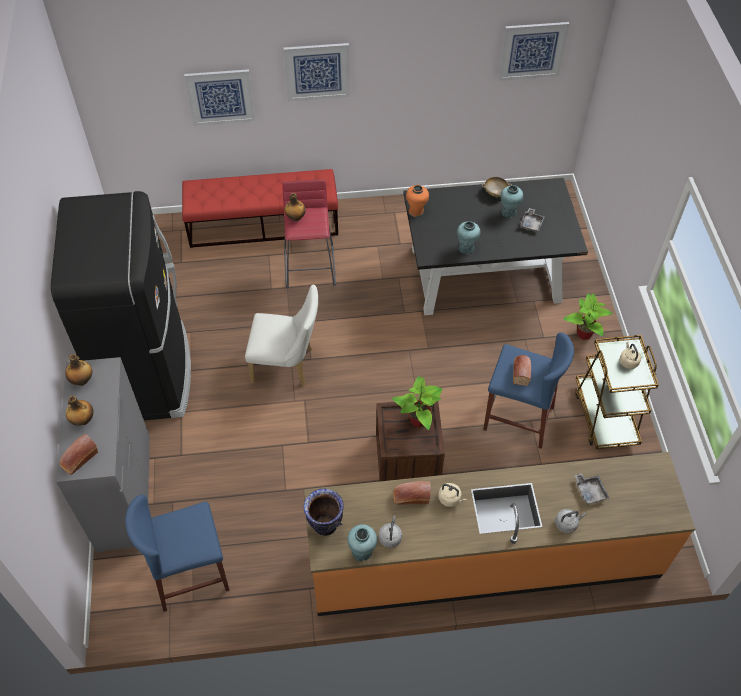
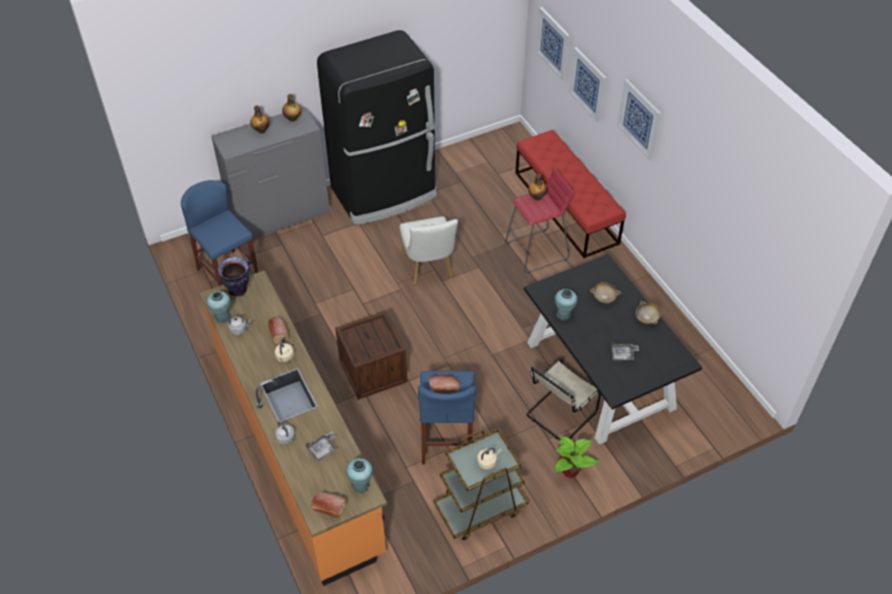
camera: 70 degrees right, 5 degrees down
bread [60,434,98,475] -> bread moved to [311,493,347,519]
potted plant [392,376,442,430] -> none
orange vase [406,185,429,218] -> none
picture [498,22,569,81] -> picture moved to [536,7,570,81]
turquoise vase [500,185,523,218] -> turquoise vase moved to [346,458,373,493]
none -> beige chair [527,359,601,441]
none -> beige bowl [590,282,621,304]

